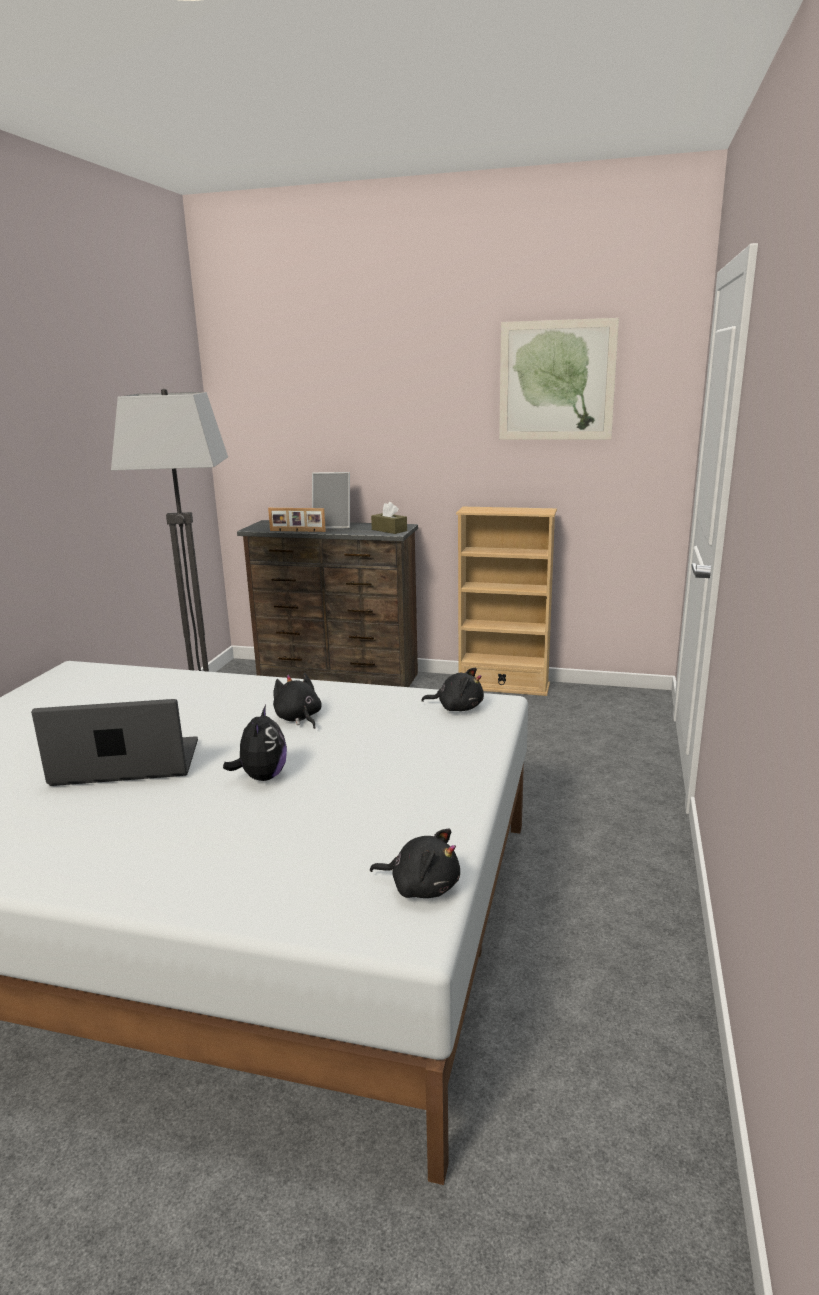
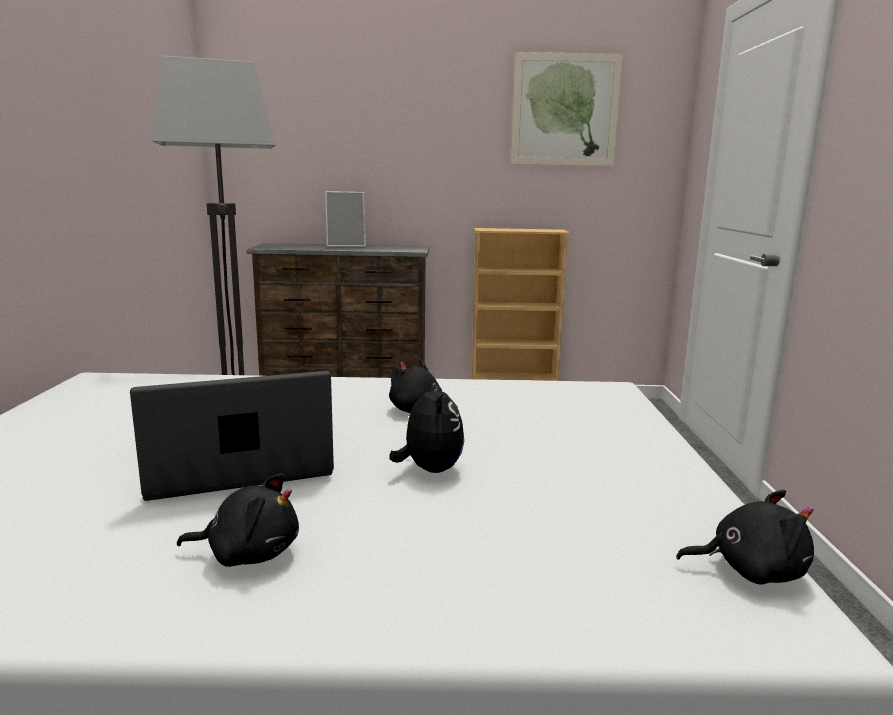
camera: 15 degrees left, 5 degrees down
picture frame [268,508,326,532] -> none
brown tissue box [371,502,407,534] -> none
black plush toy [421,667,484,711] -> black plush toy moved to [177,473,299,567]

